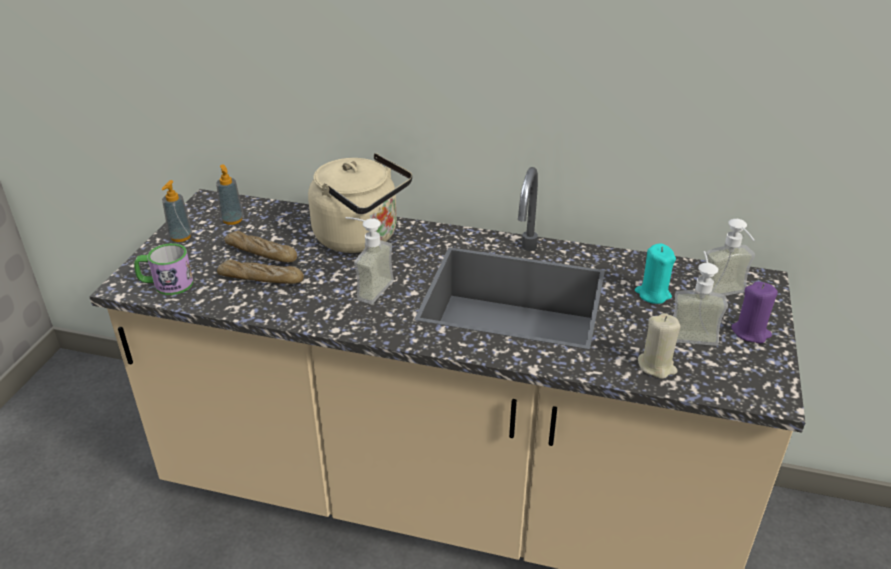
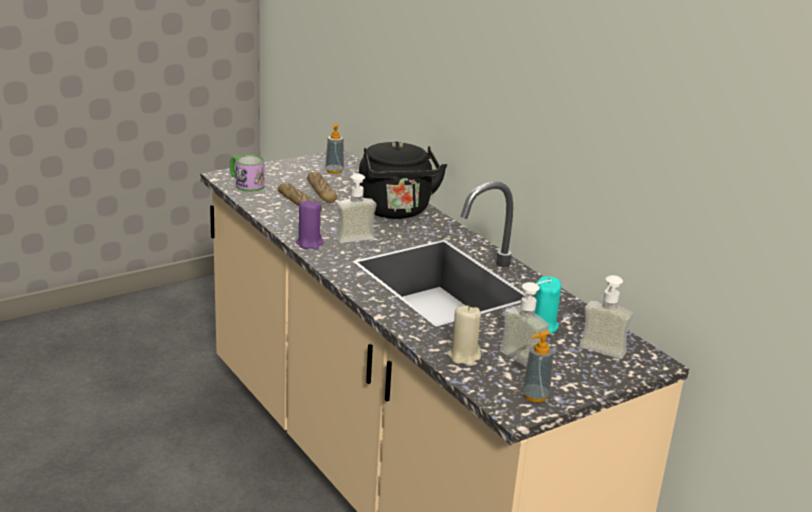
camera: 40 degrees right, 10 degrees down
soap dispenser [162,180,192,242] -> soap dispenser moved to [522,330,554,402]
beige kettle [308,153,412,253] -> black kettle [359,141,447,219]
purple candle [731,281,778,344] -> purple candle moved to [296,199,324,250]

